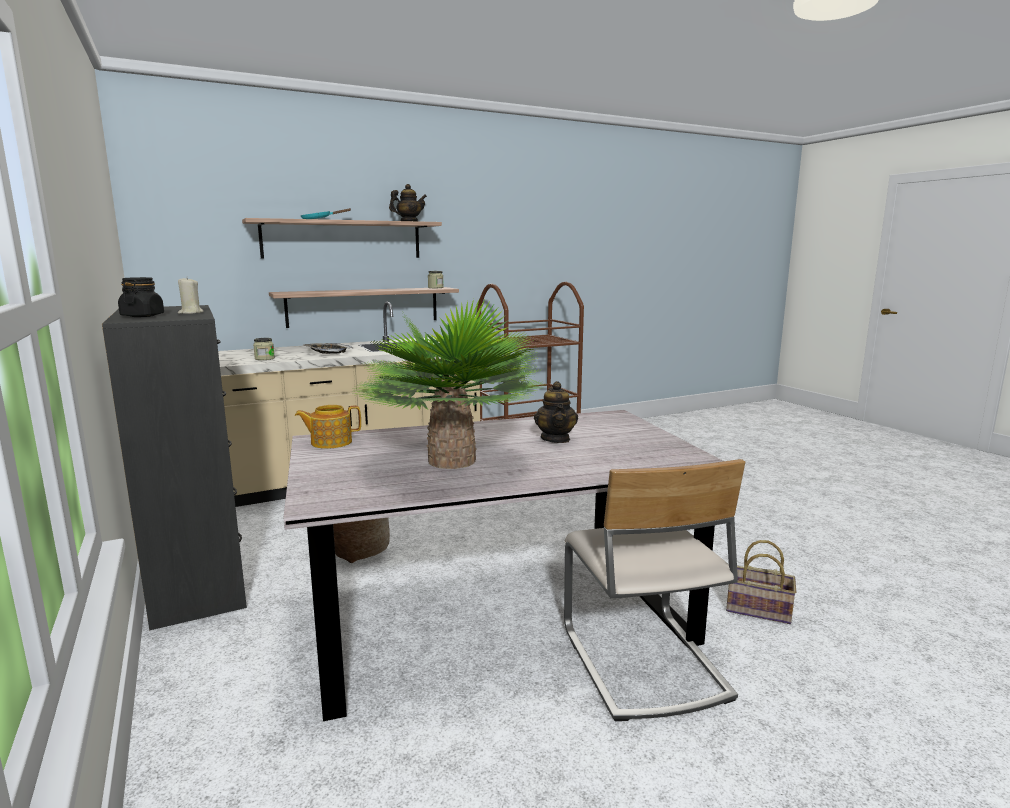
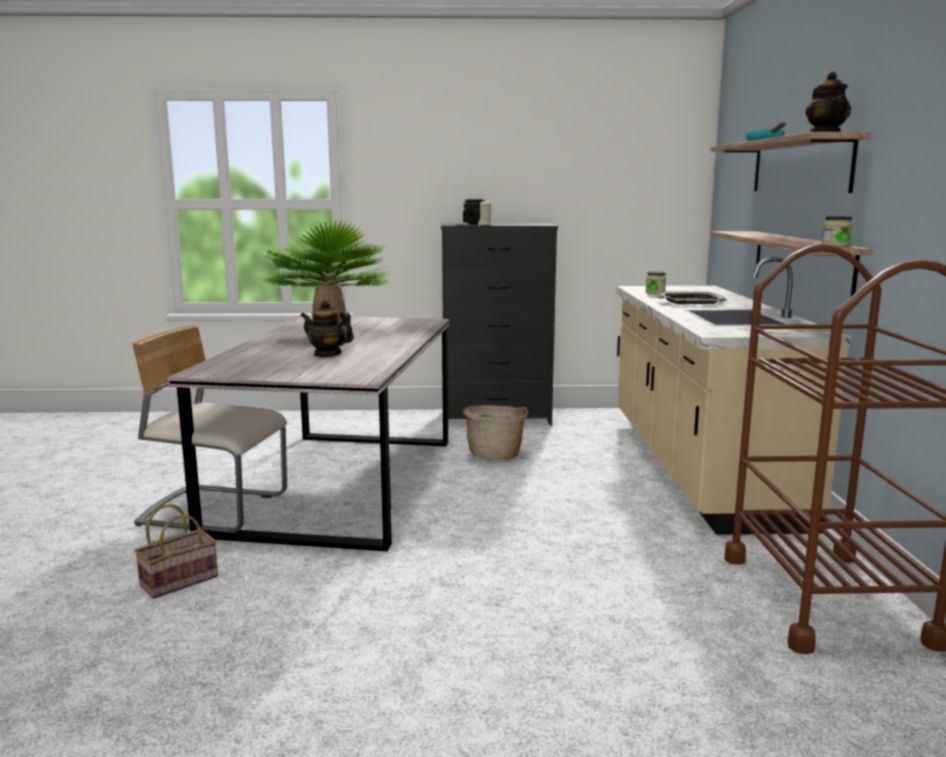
camera: 115 degrees right, 0 degrees up
teapot [295,405,361,449] -> none

